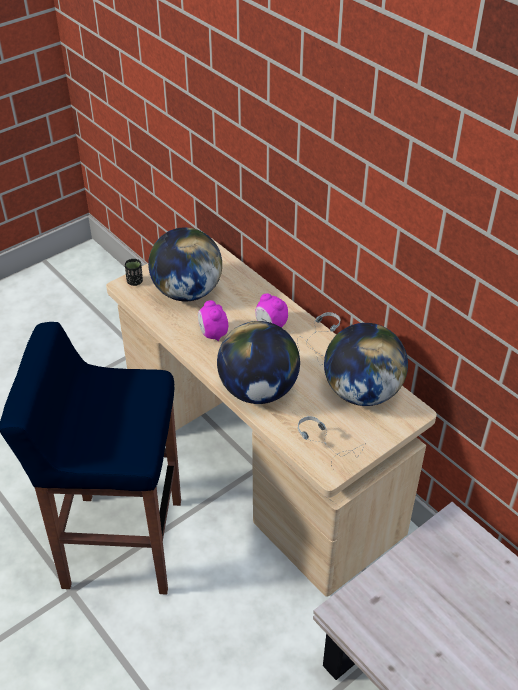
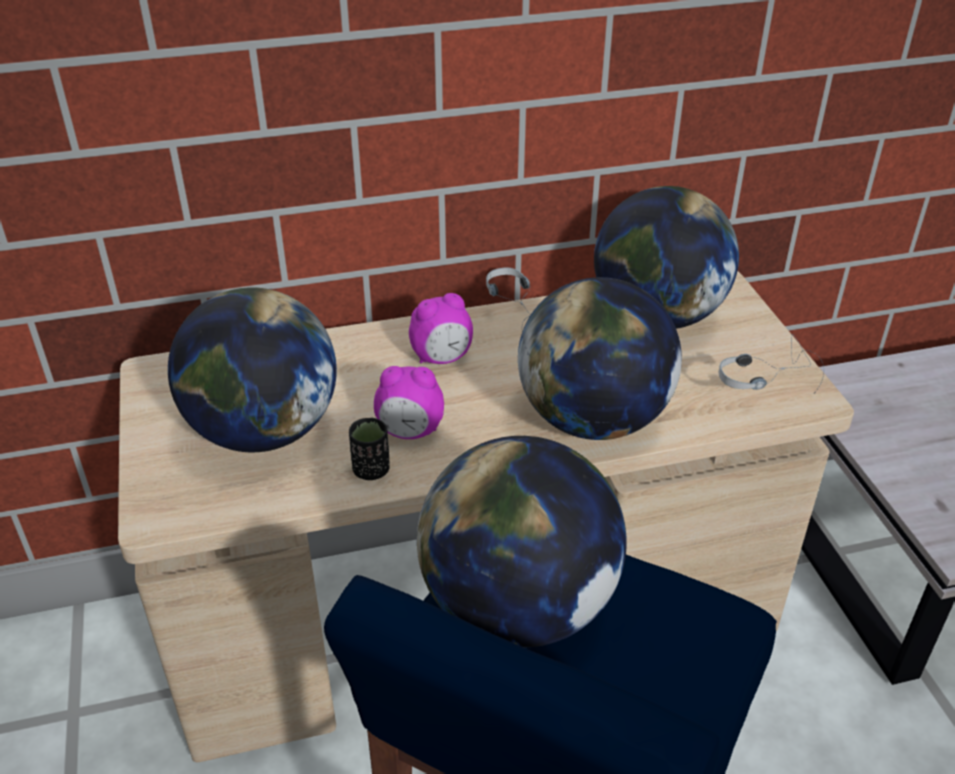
camera: 65 degrees left, 5 degrees down
black cup [125,259,143,286] -> black cup moved to [349,418,390,480]
none -> globe [417,436,627,648]

